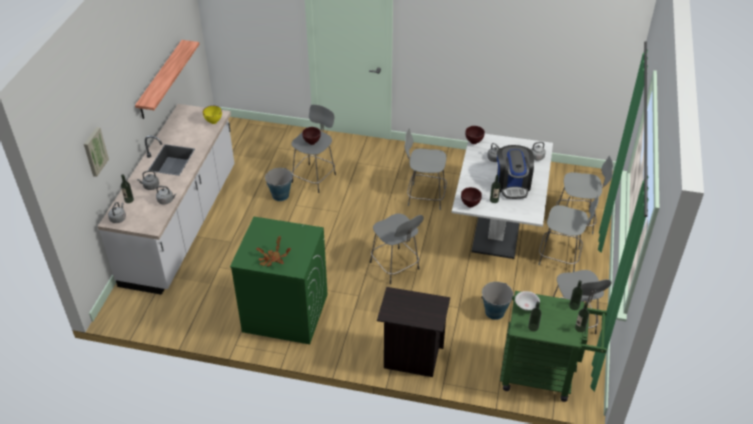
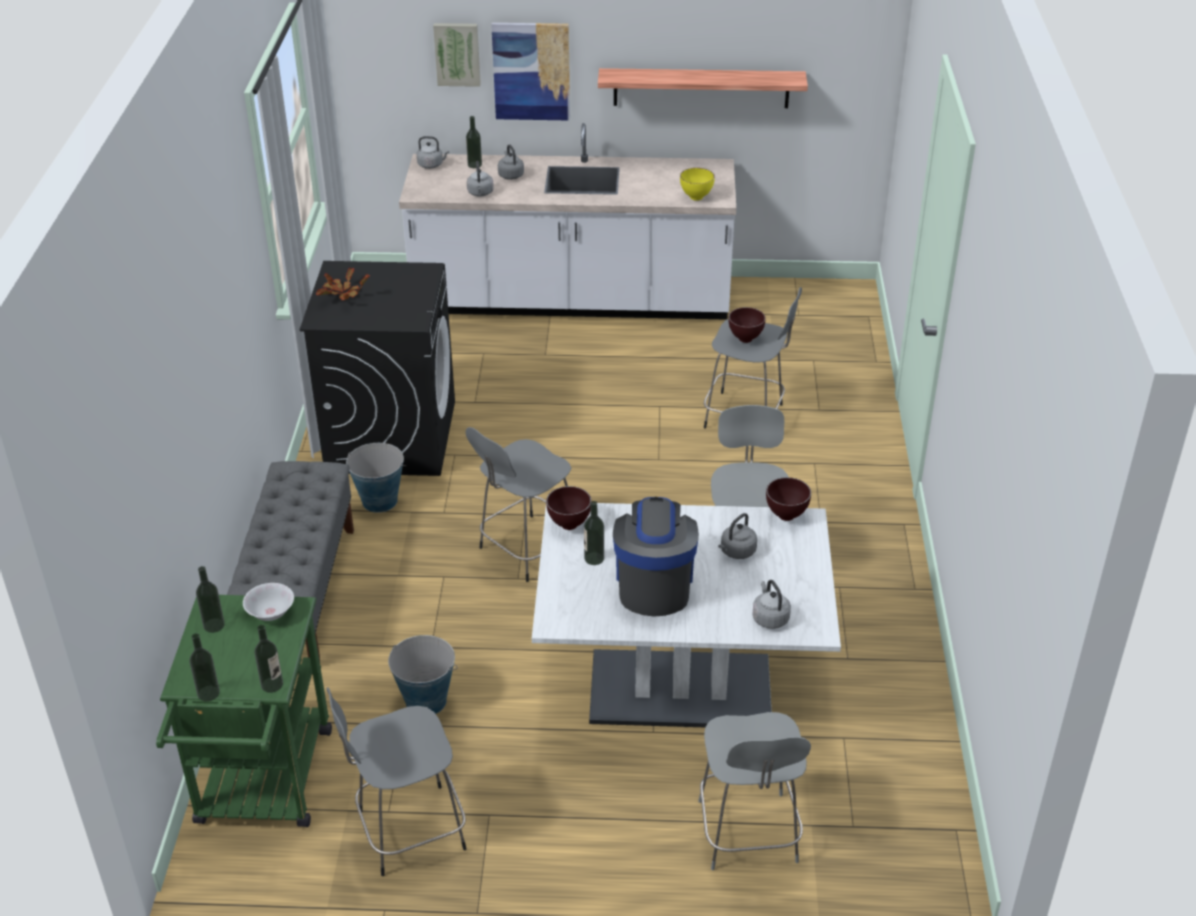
camera: 80 degrees right, 5 degrees down
green washing machine [230,217,328,344] -> black washing machine [299,261,455,476]
bucket [265,168,292,201] -> bucket moved to [346,443,406,513]
black nightstand [377,287,450,377] -> grey bench [227,461,354,661]
coffee machine [497,145,534,199] -> coffee machine turned 105 degrees clockwise [613,497,699,616]
grey chair [538,194,599,272] -> none
none -> picture [491,23,570,121]

